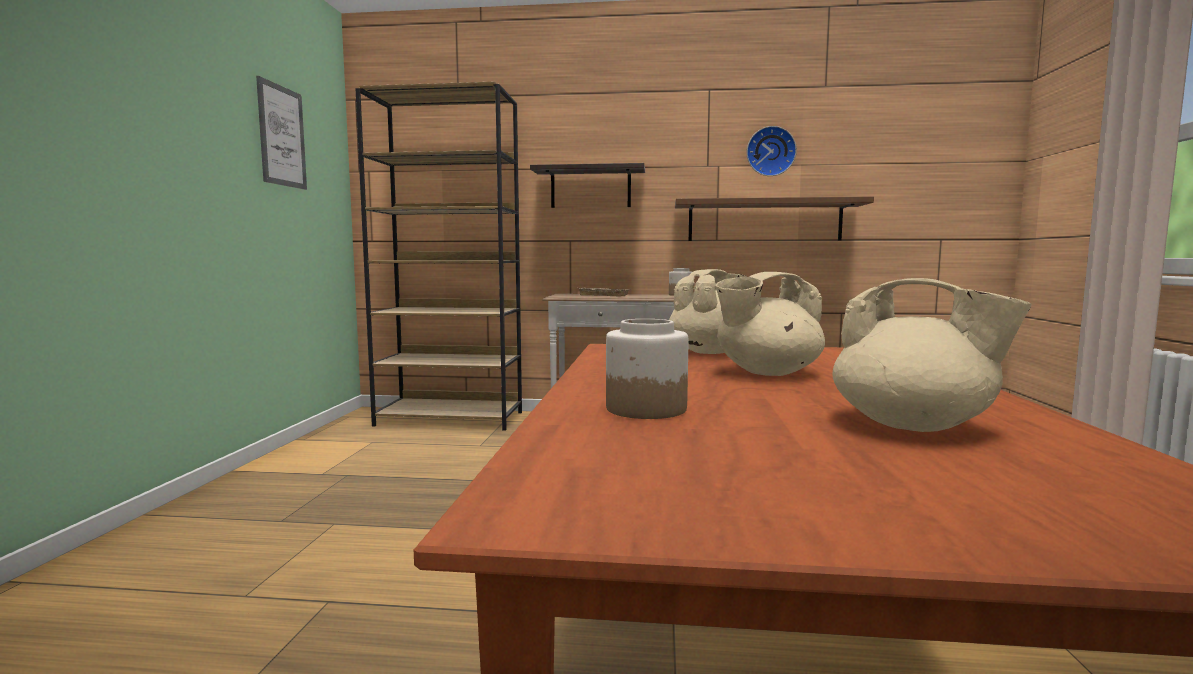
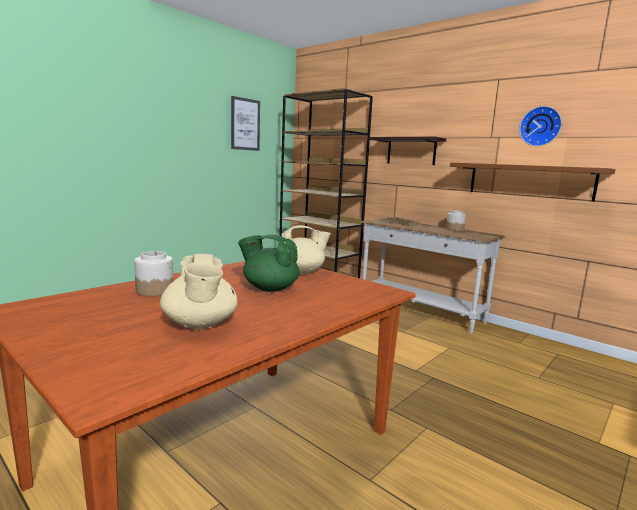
camera: 35 degrees right, 5 degrees up
beige teapot [716,272,825,376] -> green teapot [238,234,299,292]

